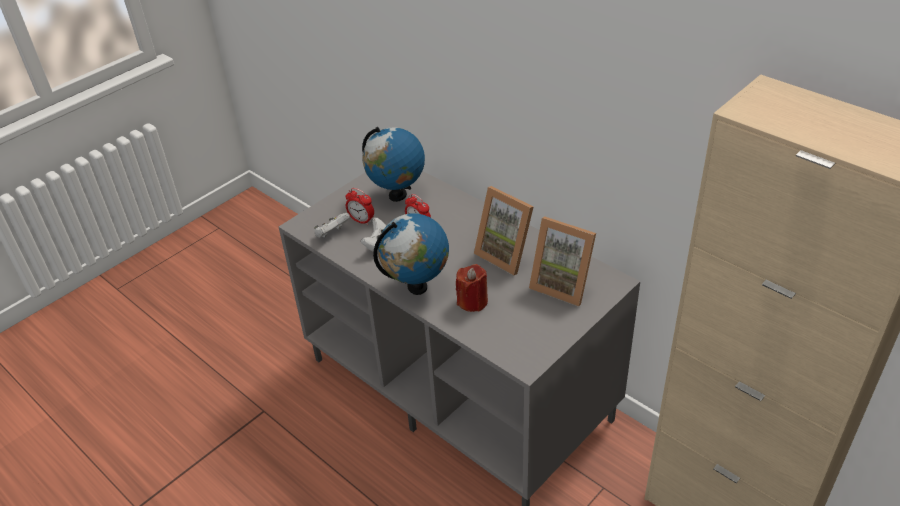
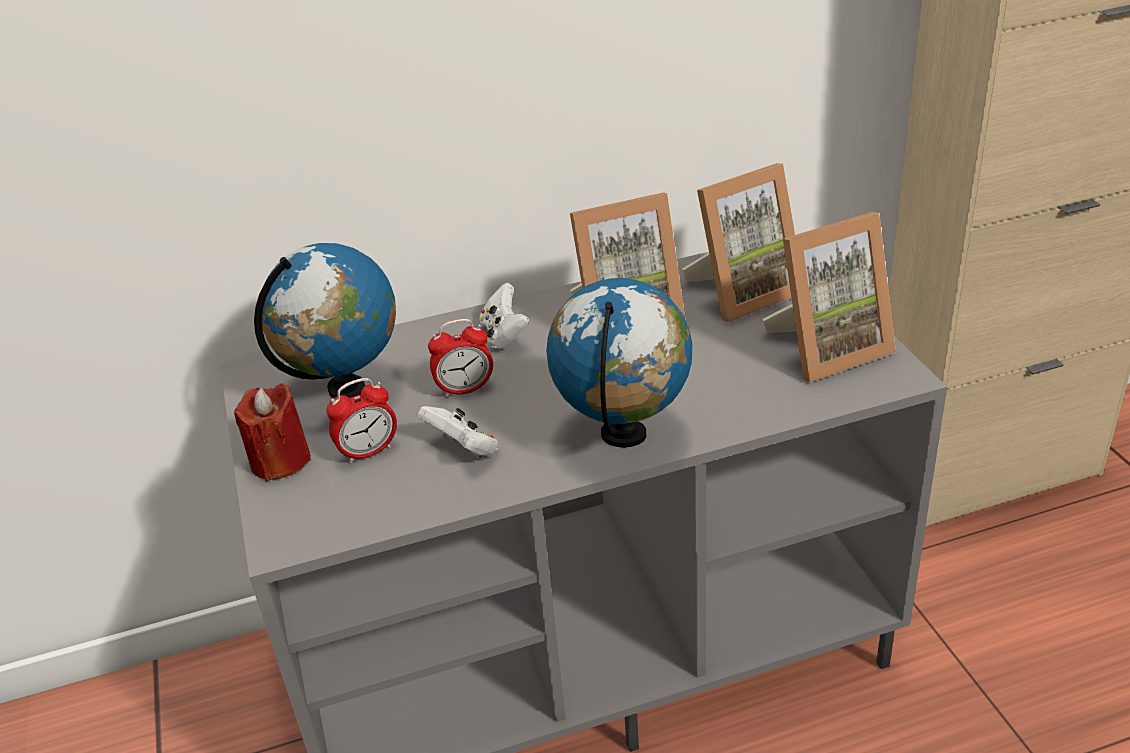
camera: 60 degrees left, 5 degrees down
white game controller [314,213,350,238] -> white game controller moved to [479,283,529,350]
red candle [456,264,488,312] -> red candle moved to [234,383,311,481]
none -> picture frame [763,212,896,382]

